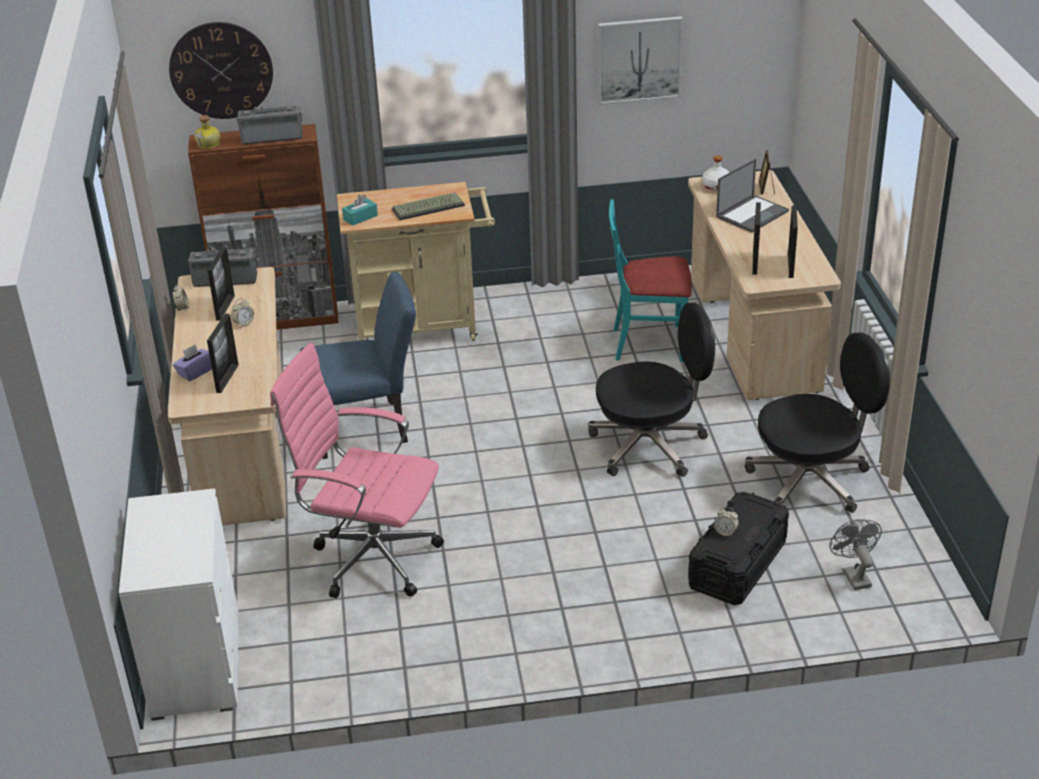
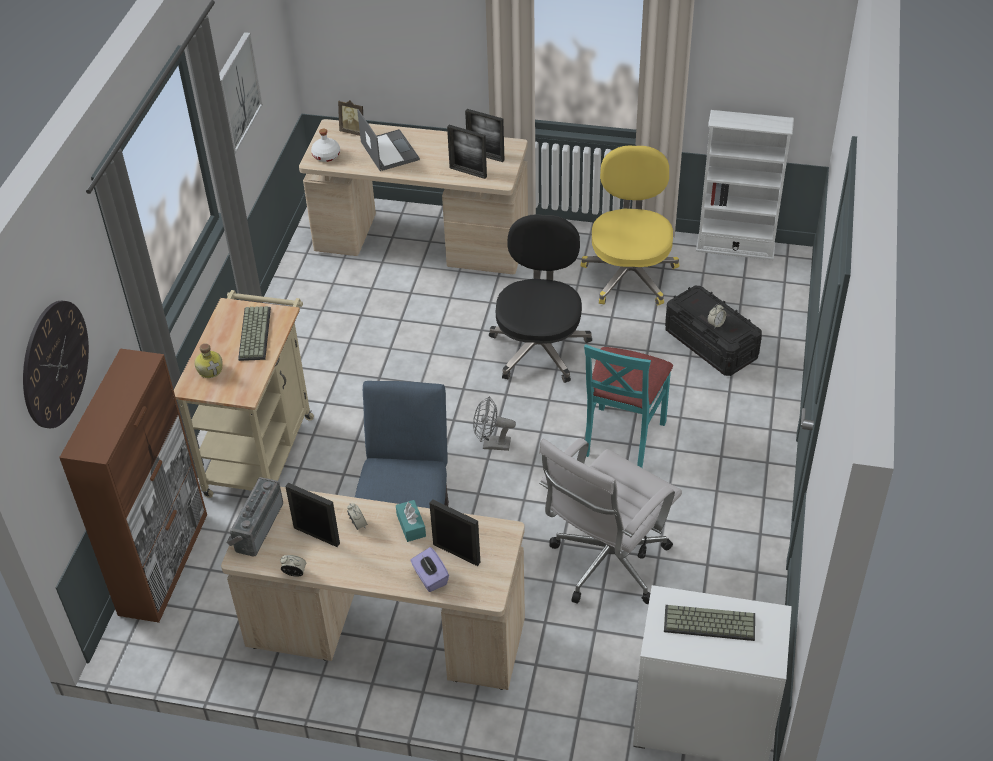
camera: 70 degrees left, 10 degrees up
bottle [195,115,220,149] -> bottle moved to [194,343,223,378]
radio [236,105,303,145] -> none
pink office chair [270,343,444,598] -> white office chair [539,438,682,604]
turquoise tissue box [342,195,378,226] -> turquoise tissue box moved to [396,500,426,542]
turquoise chair [609,199,692,362] -> turquoise chair moved to [584,344,673,468]
black office chair [745,332,890,513] -> yellow office chair [581,145,679,305]
grey fan [830,519,882,590] -> grey fan moved to [473,396,516,451]
none -> keyboard [664,605,755,641]
none -> white bookcase [696,110,794,260]

